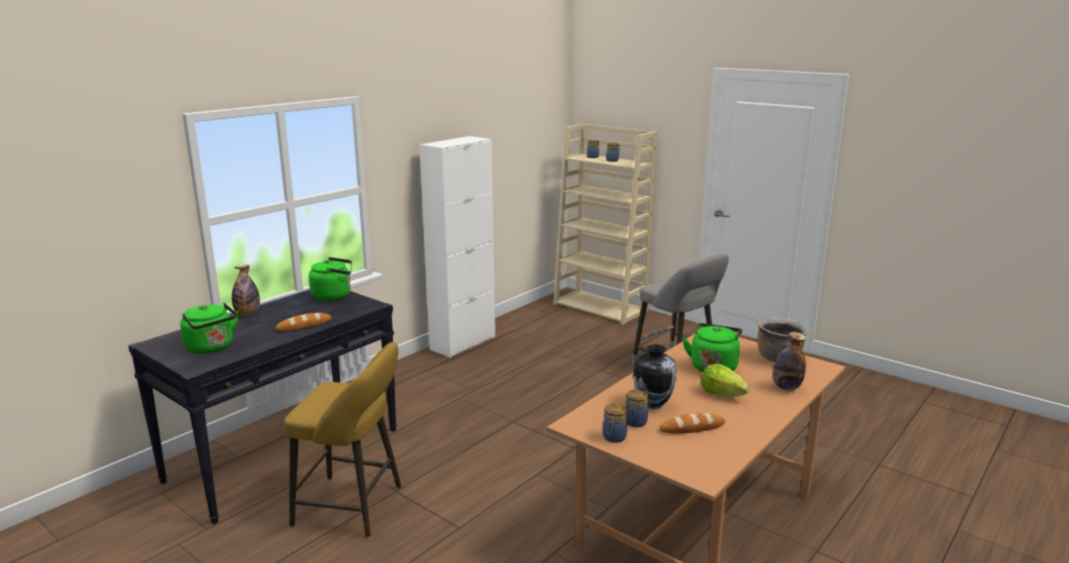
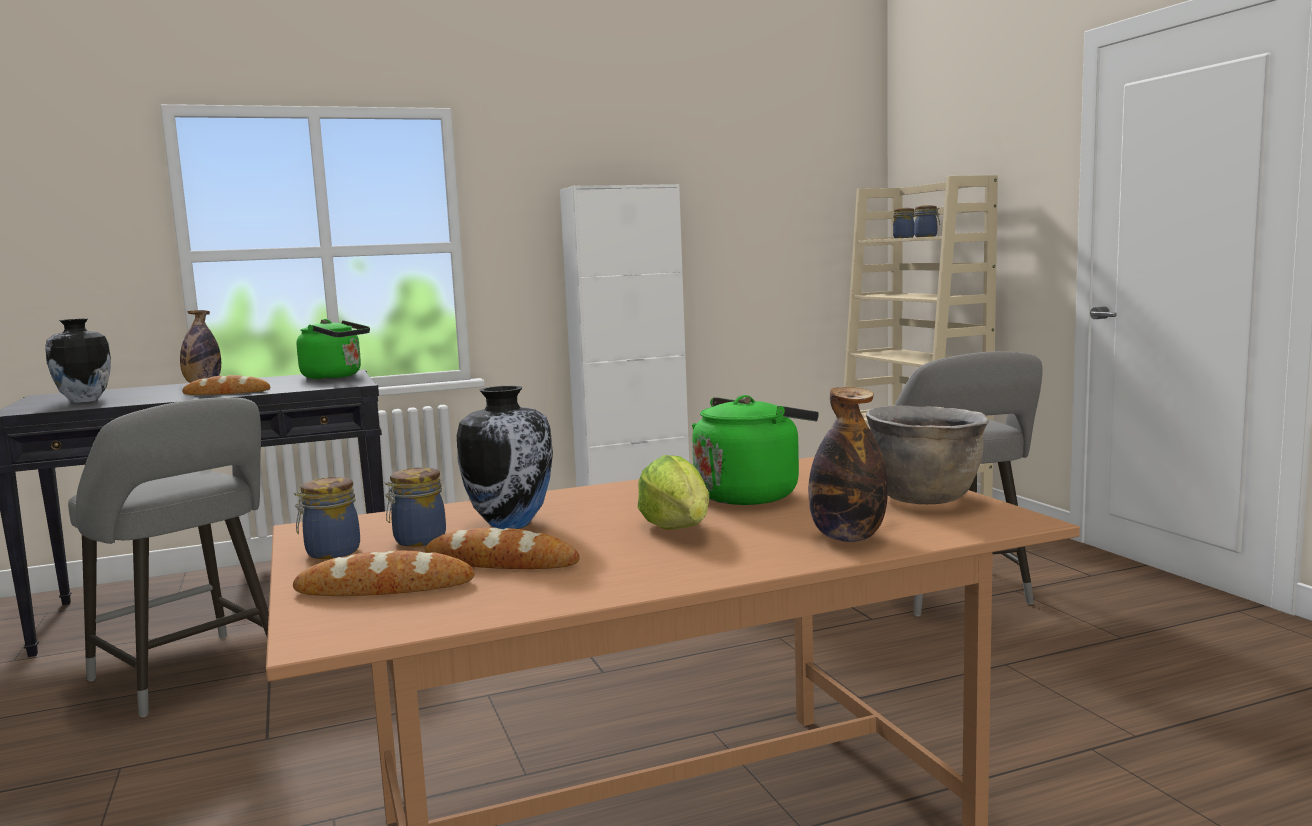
camera: 30 degrees right, 10 degrees down
green kettle [180,302,238,354] -> vase [45,318,111,403]
yellow stool [284,342,401,537] -> grey stool [68,397,269,717]
none -> bread [293,550,475,596]

